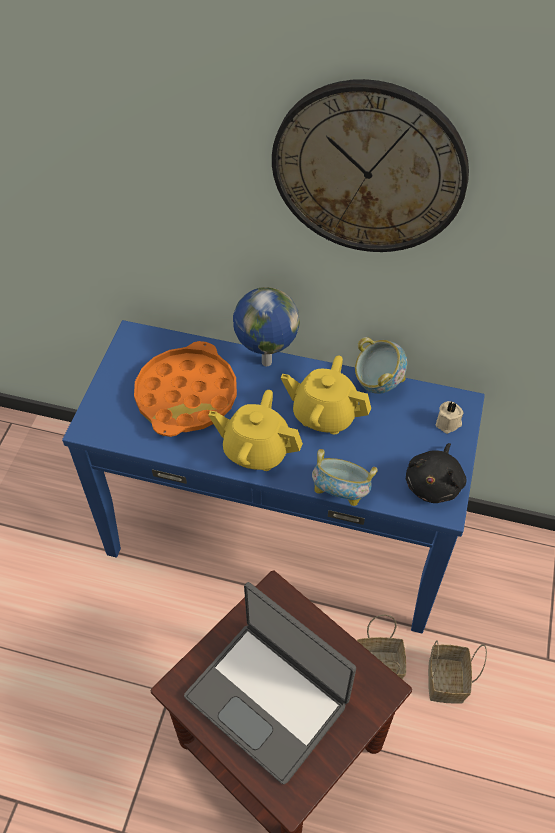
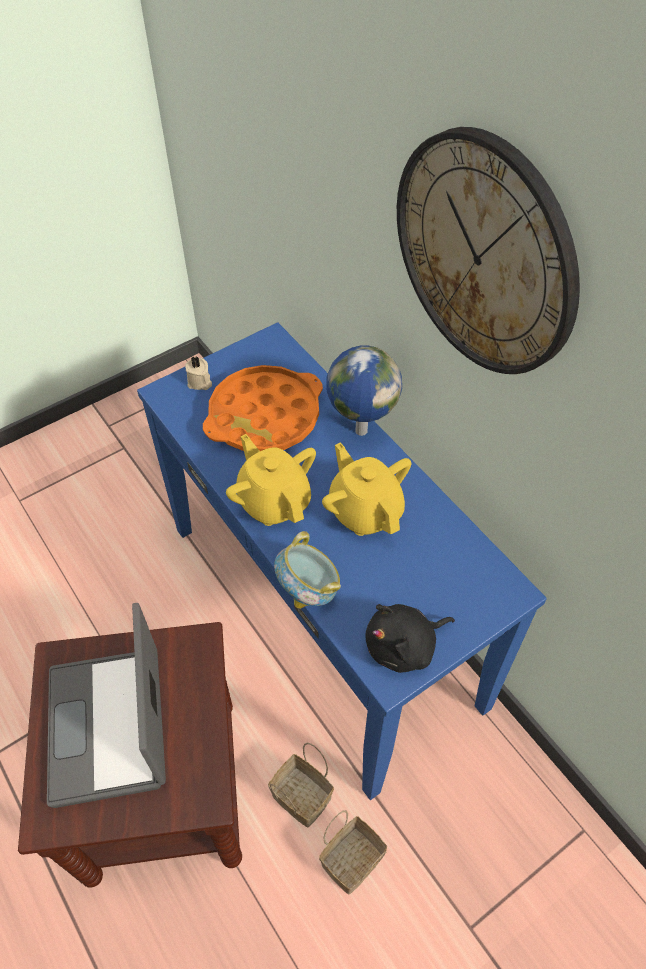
camera: 40 degrees right, 0 degrees up
bowl [355,337,407,394] -> none
beige candle [436,401,463,434] -> beige candle moved to [185,356,212,390]

